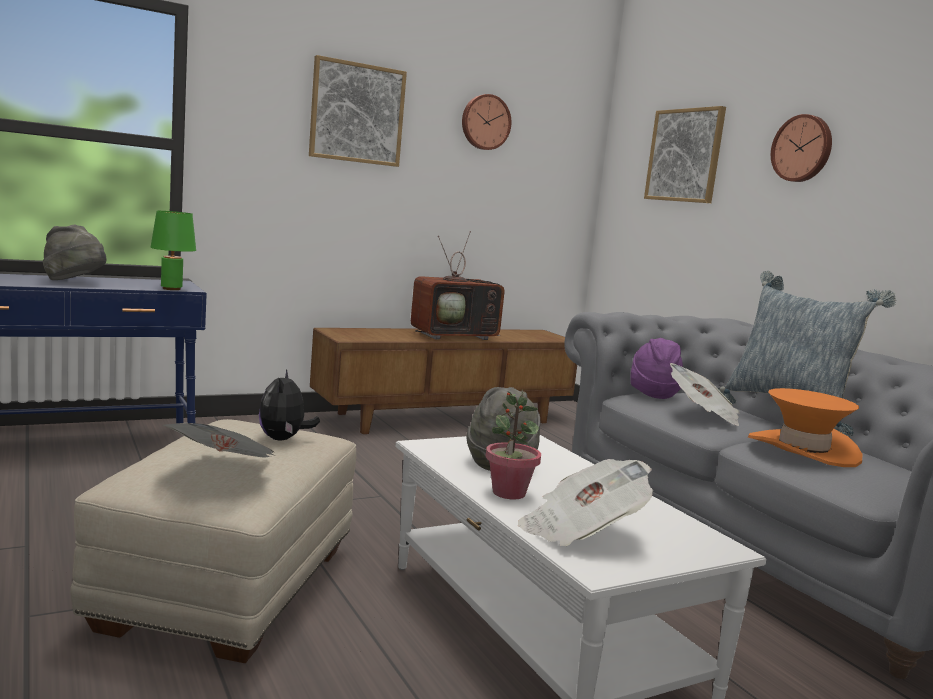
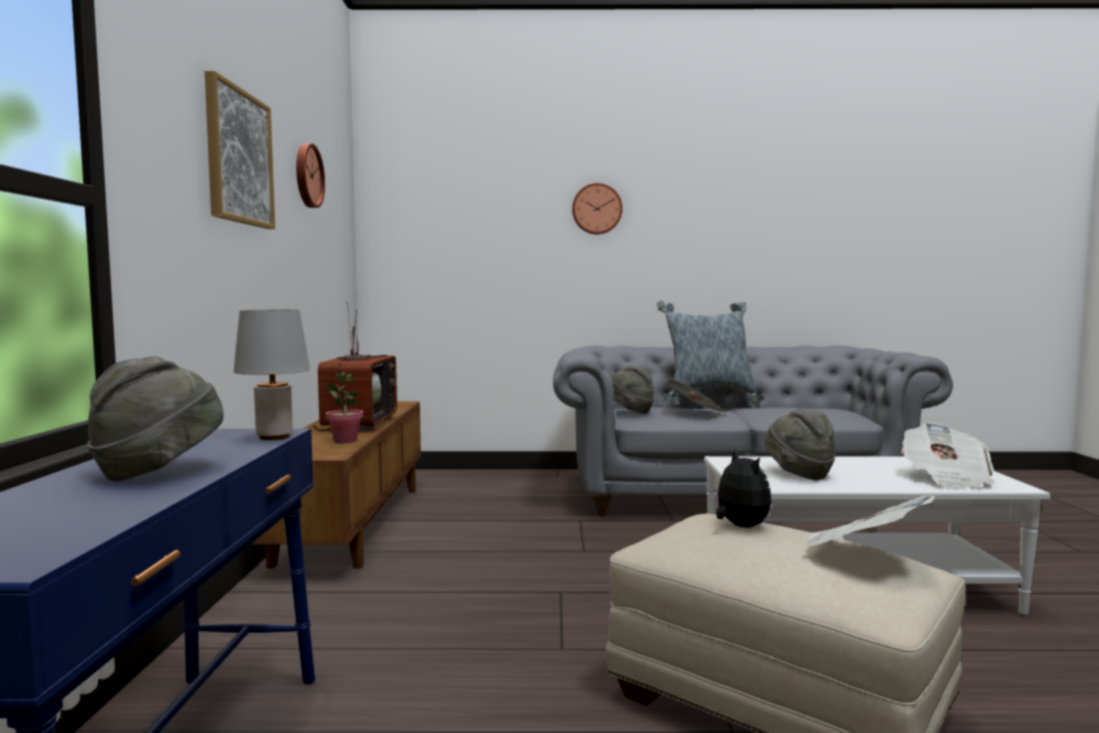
camera: 60 degrees left, 5 degrees down
green table lamp [151,211,196,290] -> grey table lamp [234,310,310,440]
plush toy [259,369,320,440] -> plush toy turned 135 degrees counterclockwise [710,448,772,528]
potted plant [485,390,541,500] -> potted plant moved to [325,372,363,443]
purple hat [630,338,683,399] -> grey hat [611,365,654,414]
picture [644,106,726,203] -> none
orange hat [748,388,862,467] -> none

